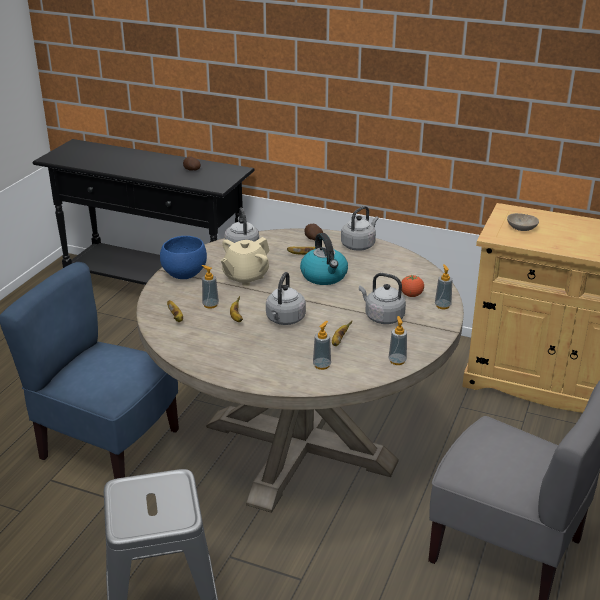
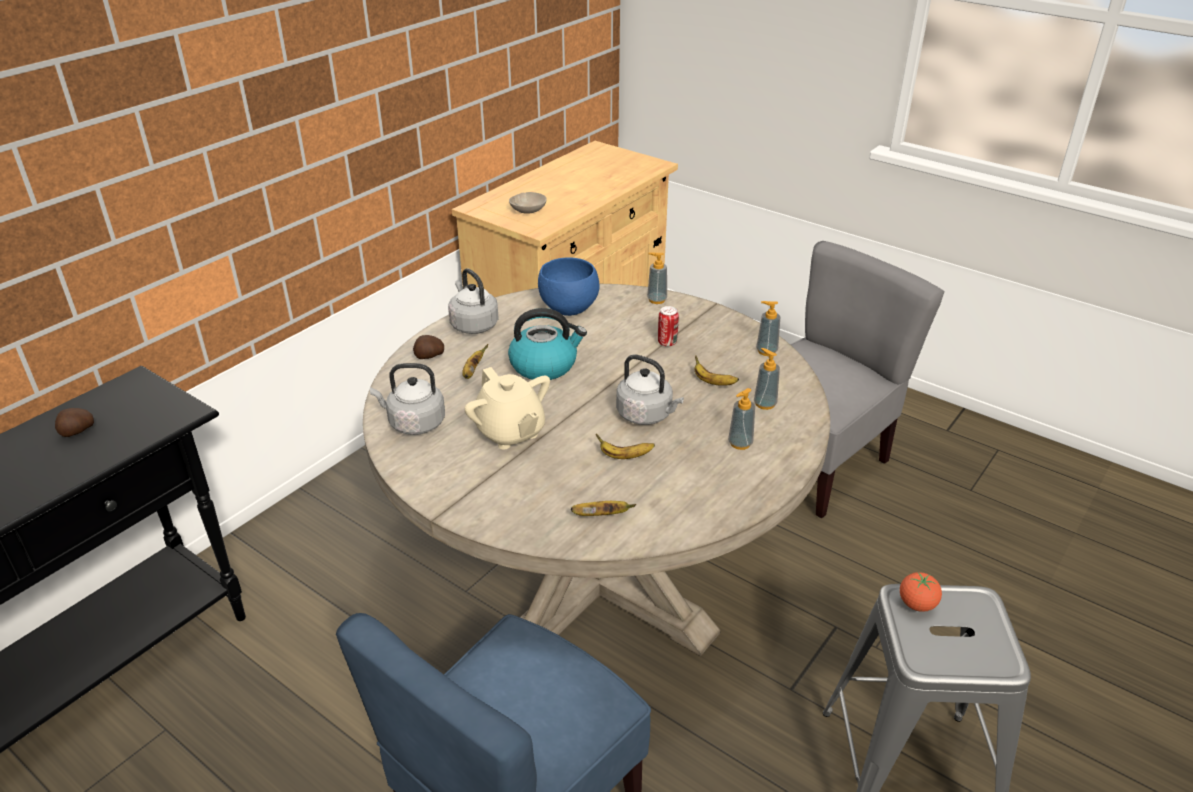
camera: 75 degrees left, 5 degrees up
blue bowl [160,236,207,279] -> blue bowl moved to [538,258,600,316]
soap dispenser [202,265,219,309] -> soap dispenser moved to [728,388,755,450]
grey kettle [359,273,406,324] -> can [658,306,679,347]
tomato [401,275,424,297] -> tomato moved to [900,572,942,612]

